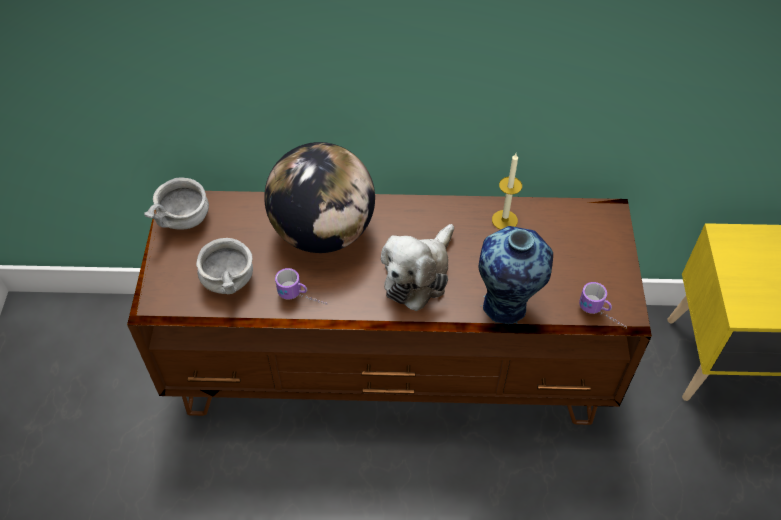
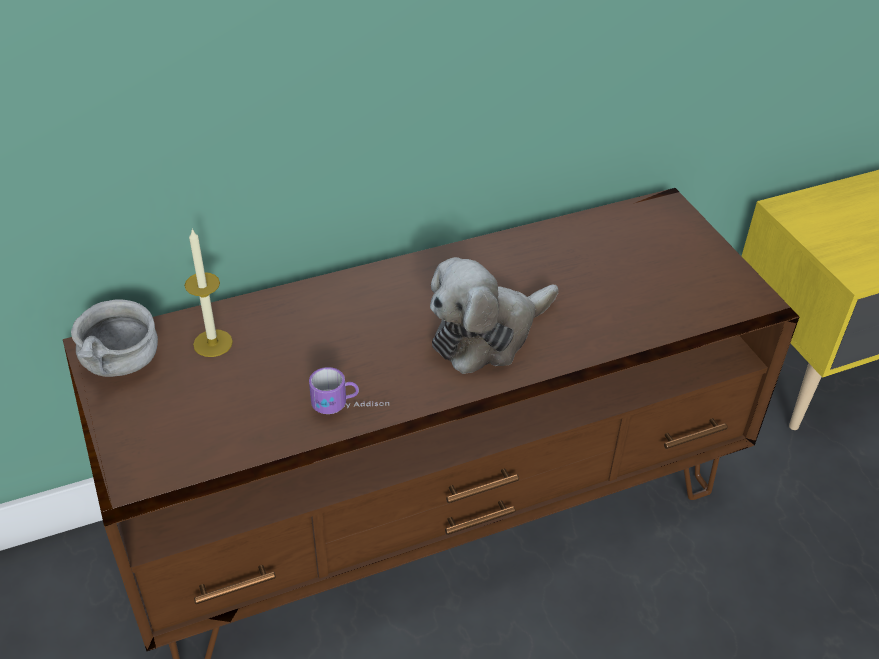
camera: 25 degrees left, 10 degrees down
grey bowl [196,238,253,294] -> none
globe [264,142,375,253] -> none
plush toy [381,224,454,311] -> plush toy turned 45 degrees clockwise [430,257,558,374]
vase [479,226,553,324] -> none
candle [492,154,522,230] -> candle moved to [185,229,233,357]
mug [579,282,627,328] -> none

